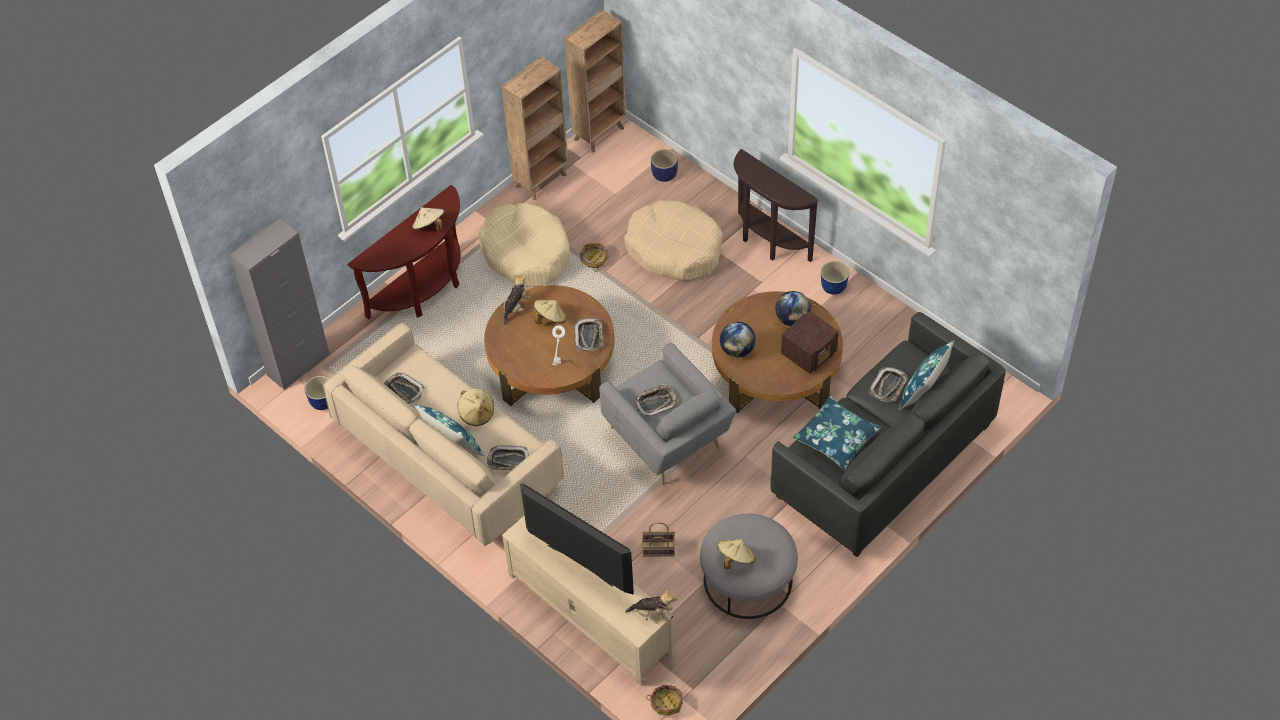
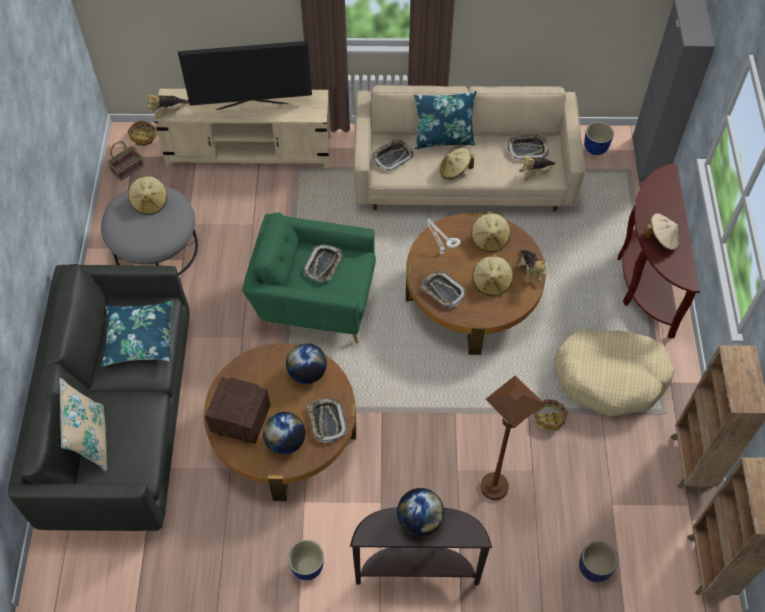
camera: 135 degrees right, 5 degrees up
grey armchair [599,343,736,485] -> green armchair [242,213,376,343]
beige dog bed [624,200,723,281] -> brown floor lamp [480,376,544,500]
basket [642,522,675,557] -> basket moved to [108,142,144,181]
radio [781,311,839,374] -> radio turned 105 degrees clockwise [205,377,270,444]
tray [869,367,908,402] -> tray moved to [307,398,347,443]
blue pillow [898,341,954,410] -> beige pillow [59,378,107,472]
none -> globe [397,488,444,536]
none -> beige hat [471,211,510,252]
none -> plush toy [519,157,555,181]

